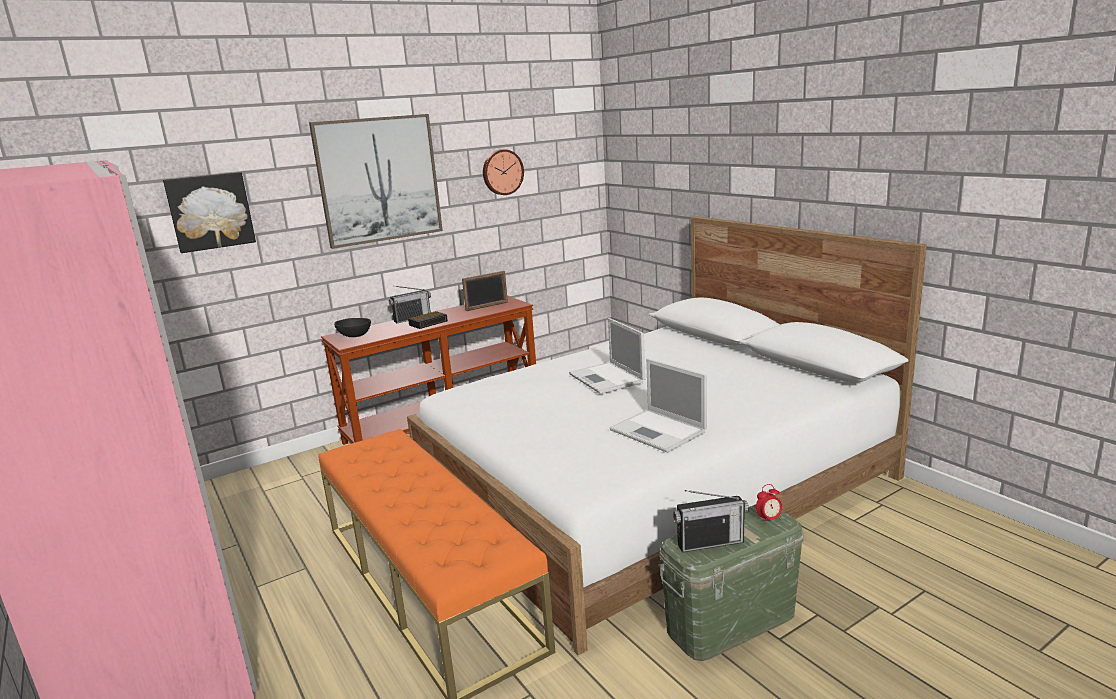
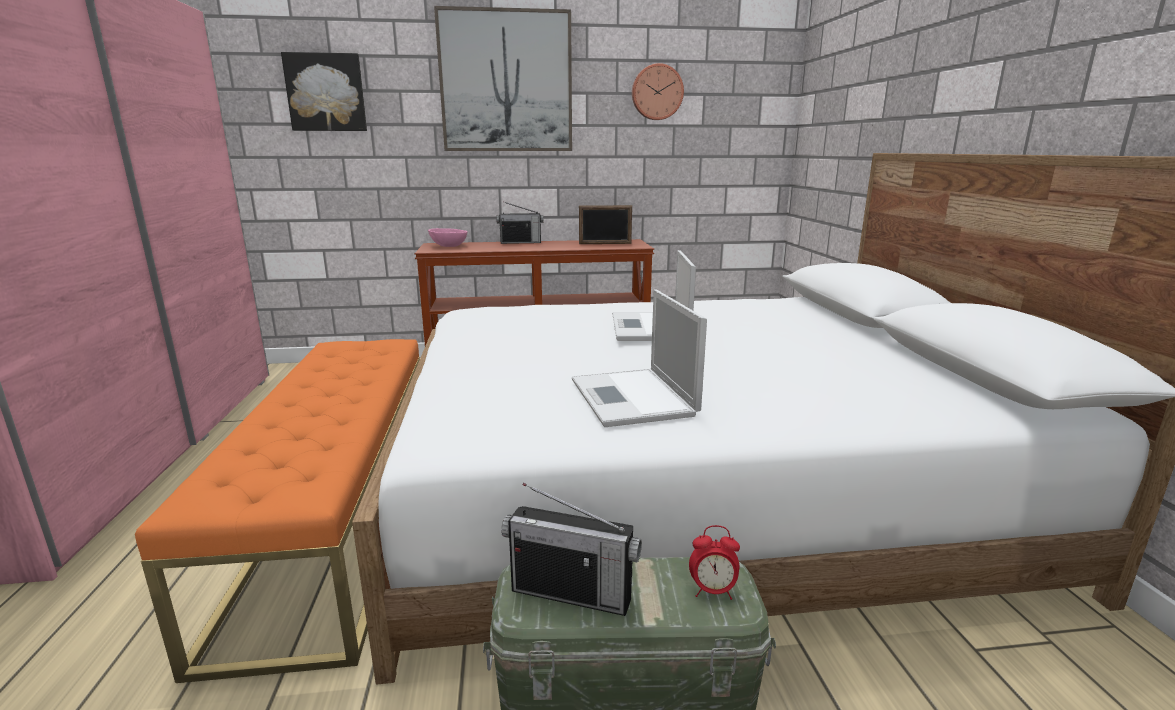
camera: 25 degrees right, 0 degrees up
black bowl [334,318,371,337] -> pink bowl [428,228,467,247]
alarm clock [408,311,448,329] -> none

